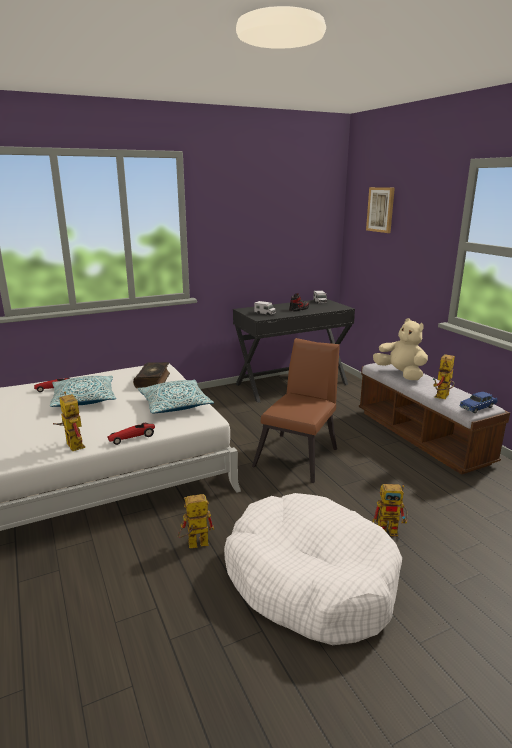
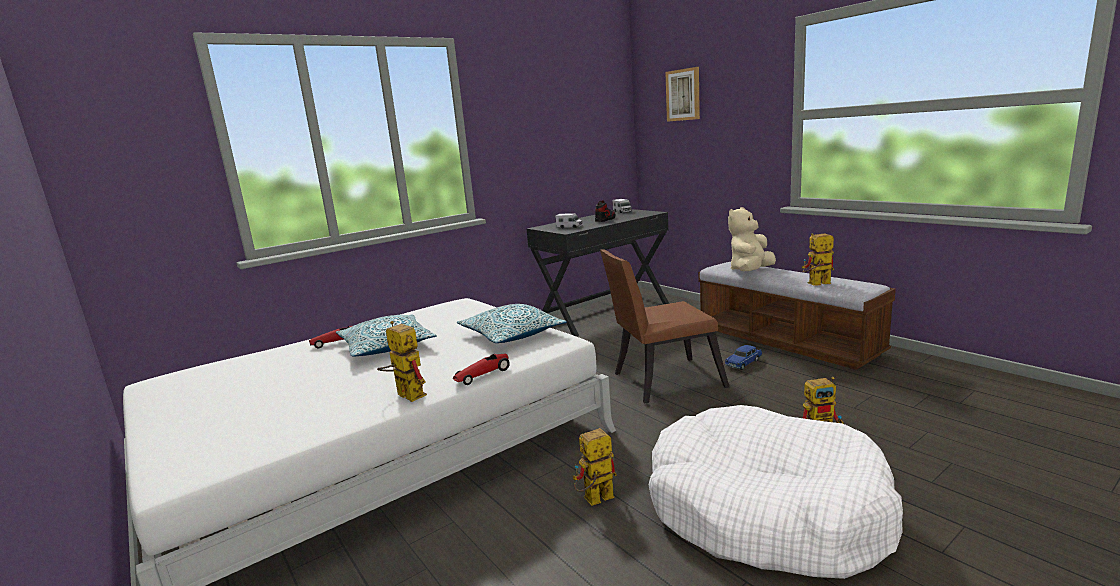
camera: 10 degrees left, 5 degrees down
book [133,362,170,388] -> none
brown chair [252,338,340,483] -> brown chair turned 120 degrees counterclockwise [600,249,729,403]
beige plush toy [373,318,428,380] -> beige plush toy turned 90 degrees counterclockwise [728,207,776,271]
toy robot [433,354,455,399] -> toy robot turned 60 degrees clockwise [802,233,834,286]
blue toy car [459,392,497,413] -> blue toy car moved to [725,345,762,370]

